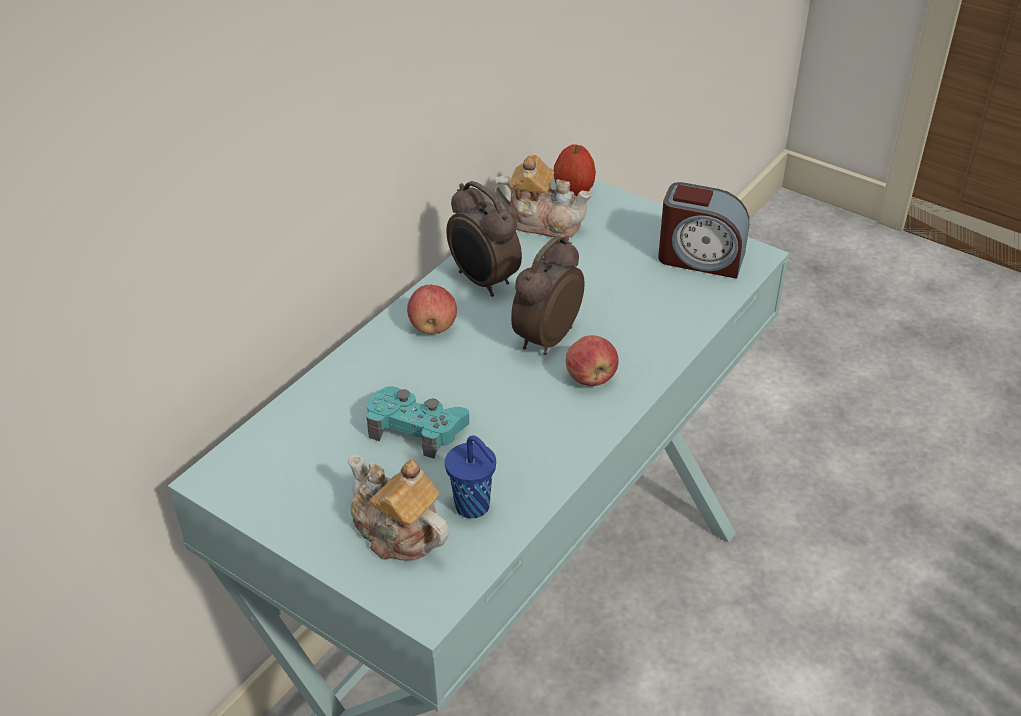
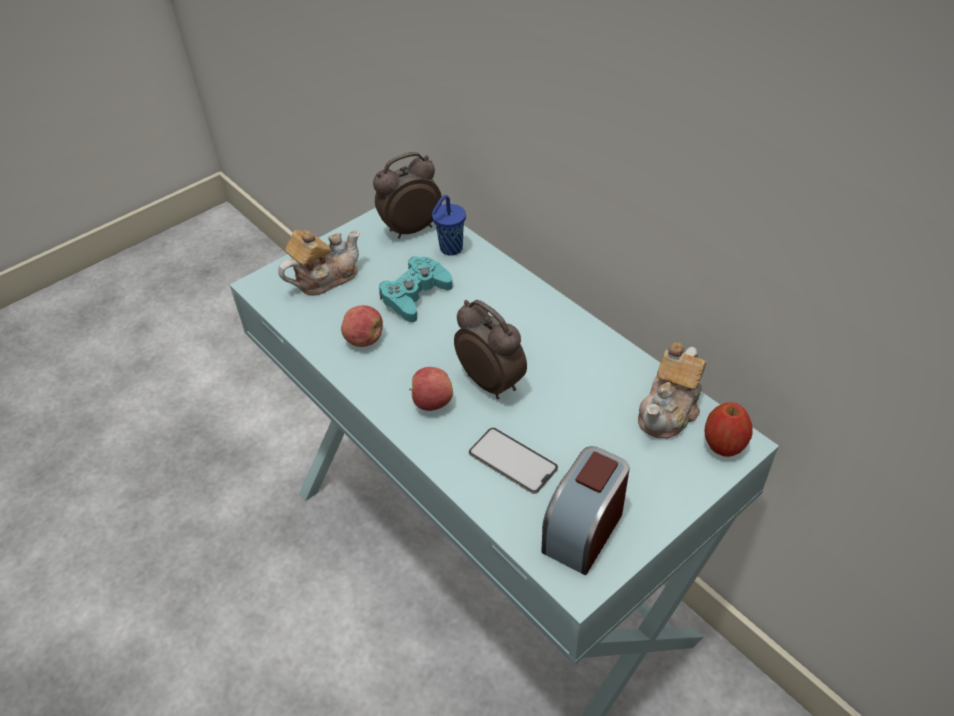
camera: 105 degrees right, 5 degrees up
apple [407,285,457,334] -> apple moved to [341,305,383,347]
blue cup [445,435,496,519] -> blue cup moved to [432,195,466,256]
alarm clock [446,181,522,297] -> alarm clock moved to [373,152,442,239]
none -> phone [469,428,558,494]

